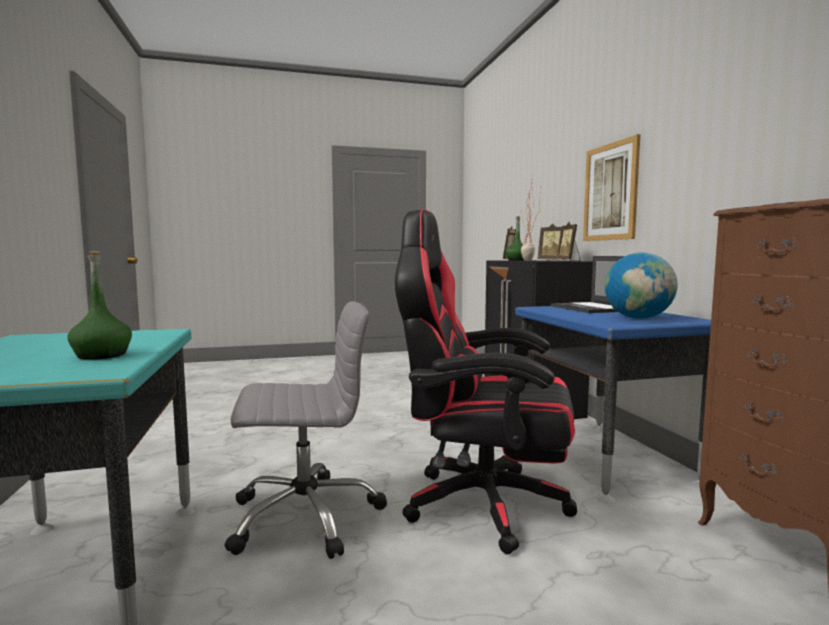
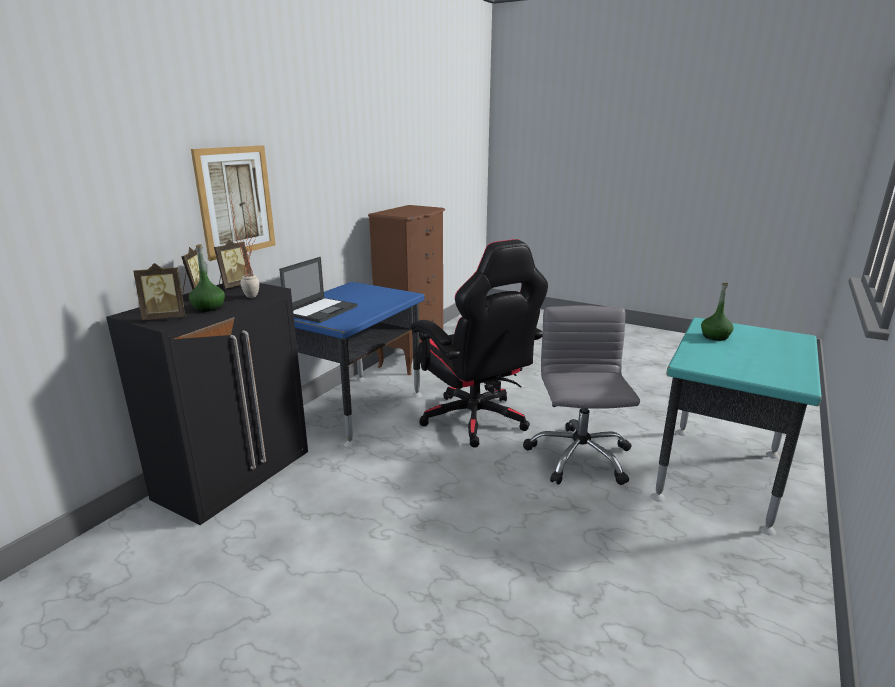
camera: 135 degrees left, 15 degrees up
grey office chair [224,301,388,559] -> grey office chair turned 60 degrees clockwise [523,306,640,485]
globe [605,253,678,319] -> none

